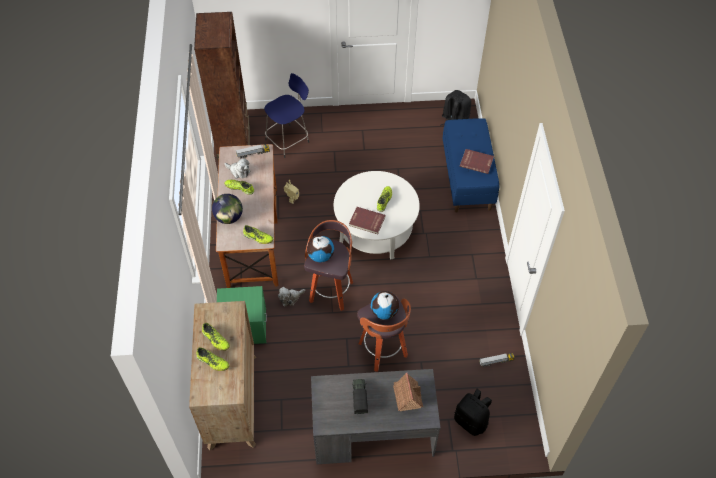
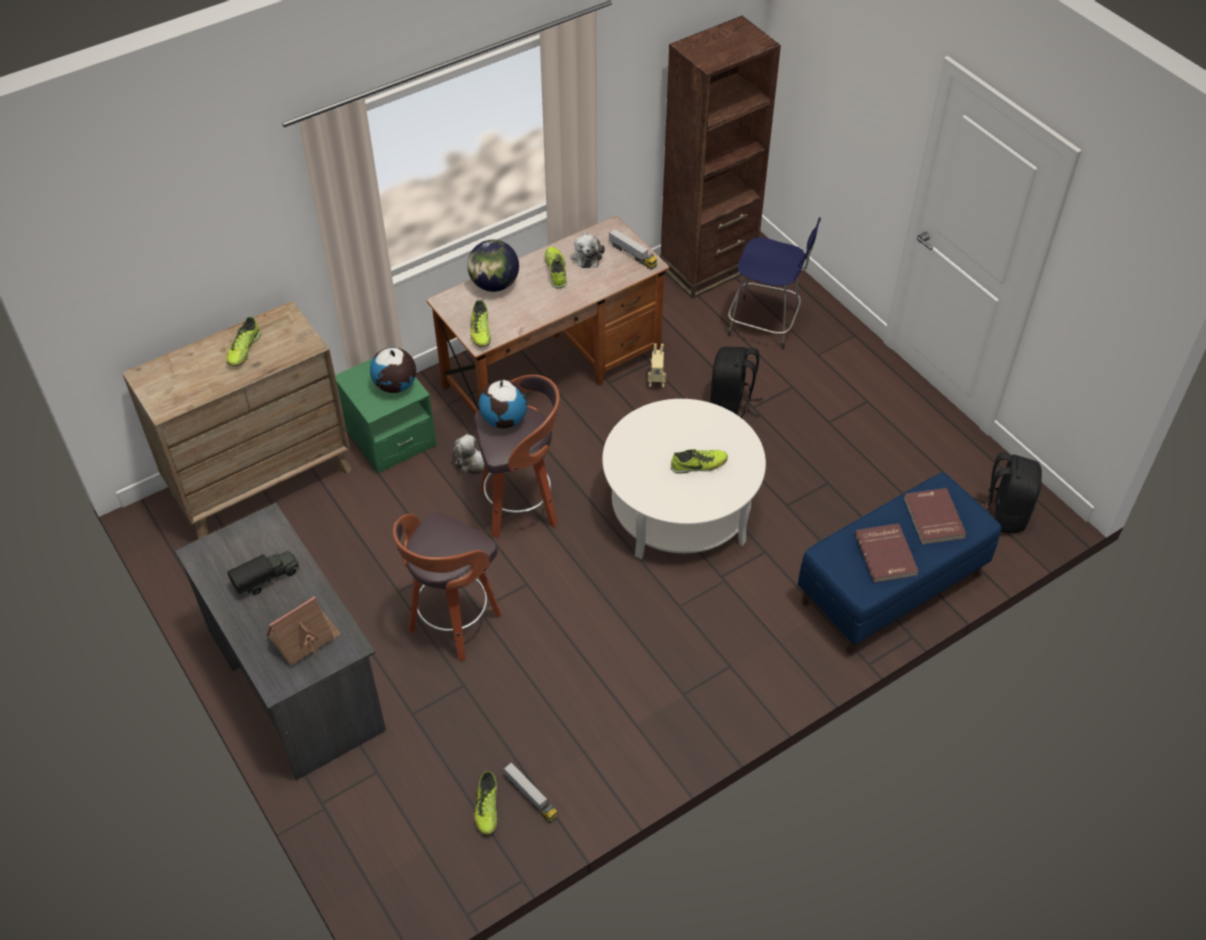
camera: 60 degrees right, 5 degrees down
shoe [196,347,230,371] -> shoe moved to [474,771,497,835]
red book [349,207,386,234] -> red book moved to [904,488,967,544]
globe [371,291,399,320] -> globe moved to [370,347,416,393]
black backpack [454,389,492,436] -> black backpack moved to [710,347,763,418]

